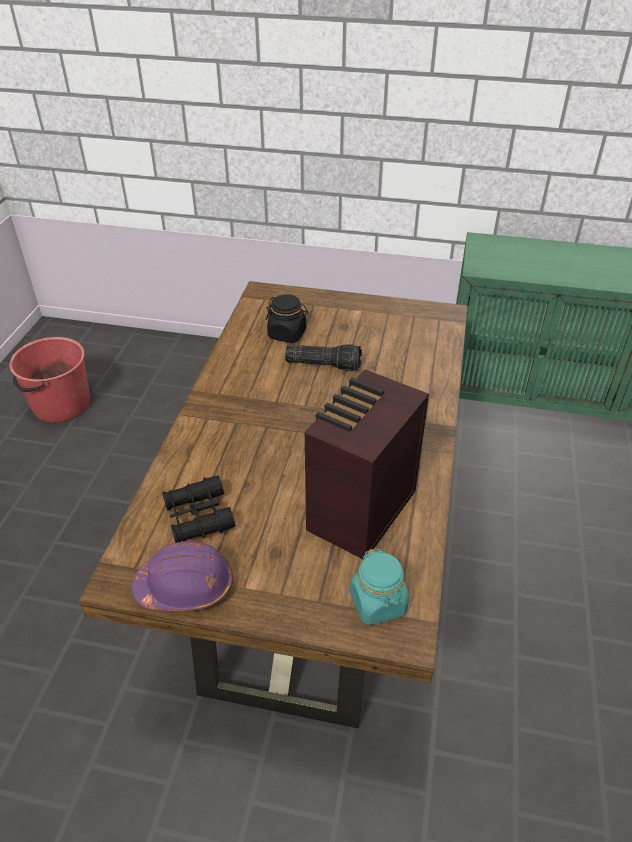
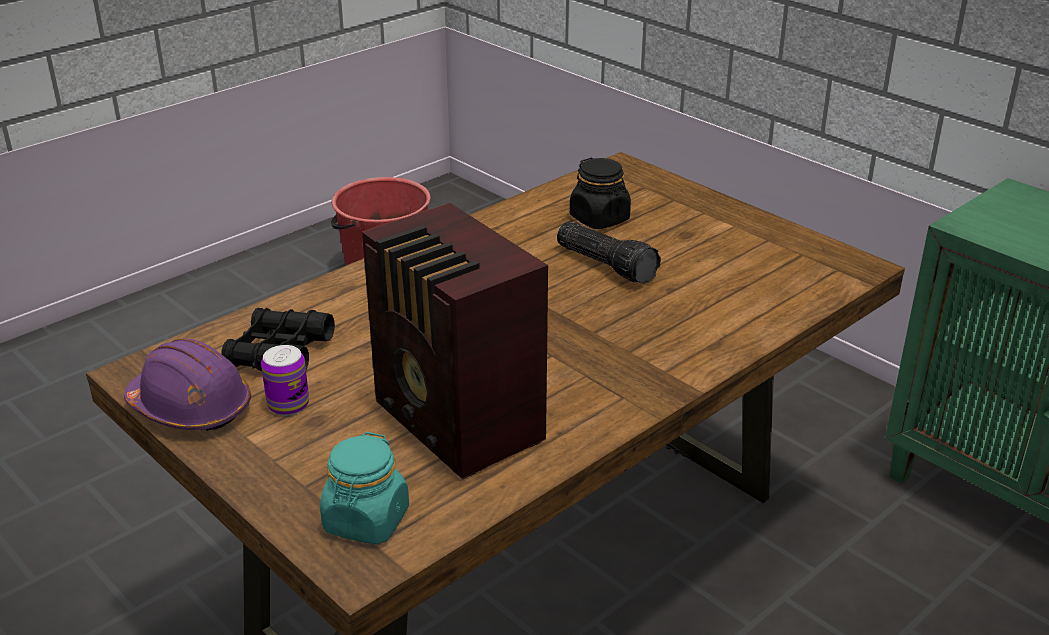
camera: 35 degrees right, 10 degrees down
radio [305,369,429,559] -> radio turned 105 degrees counterclockwise [362,203,548,479]
none -> can [261,345,309,416]

